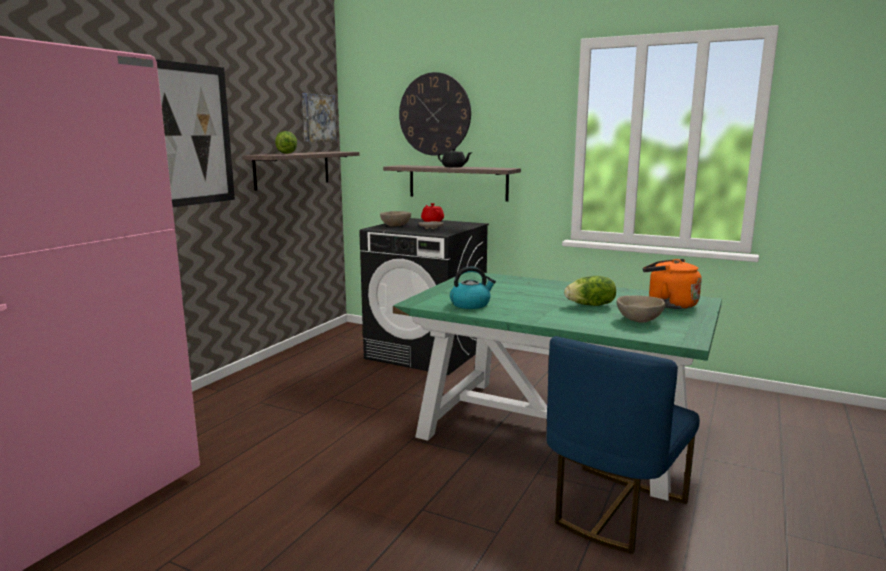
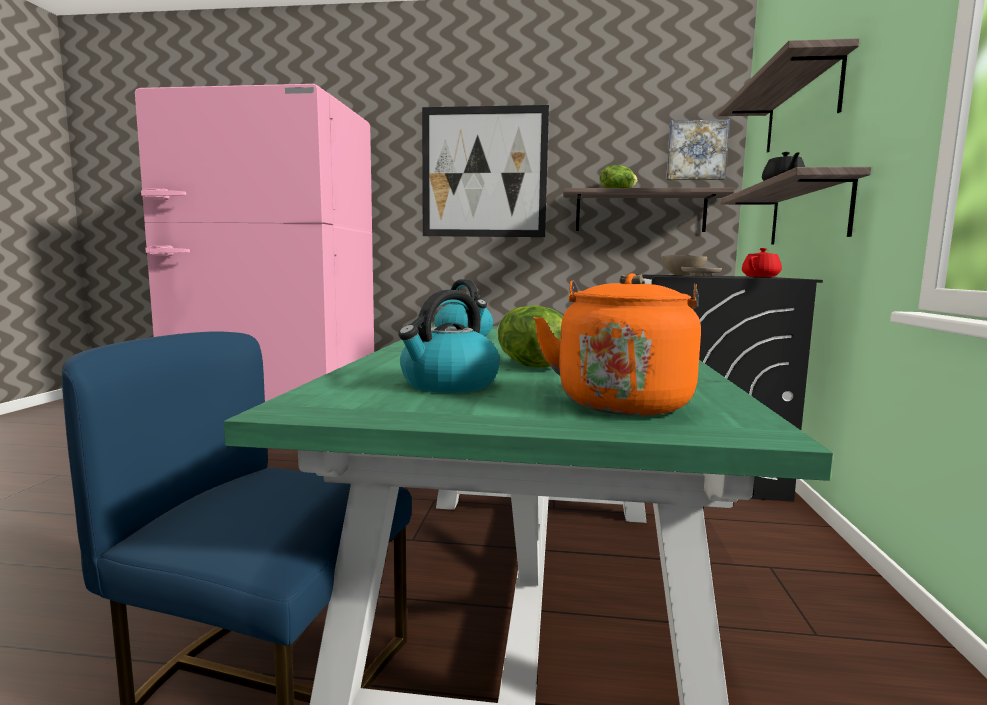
camera: 70 degrees right, 5 degrees down
wall clock [399,72,471,155] -> shelf [718,38,860,152]
beige bowl [617,295,665,323] -> kettle [398,290,500,393]

